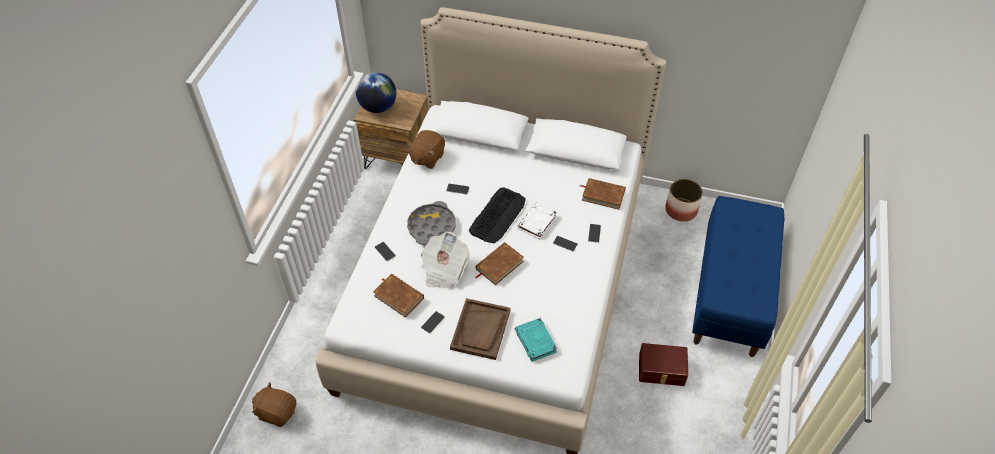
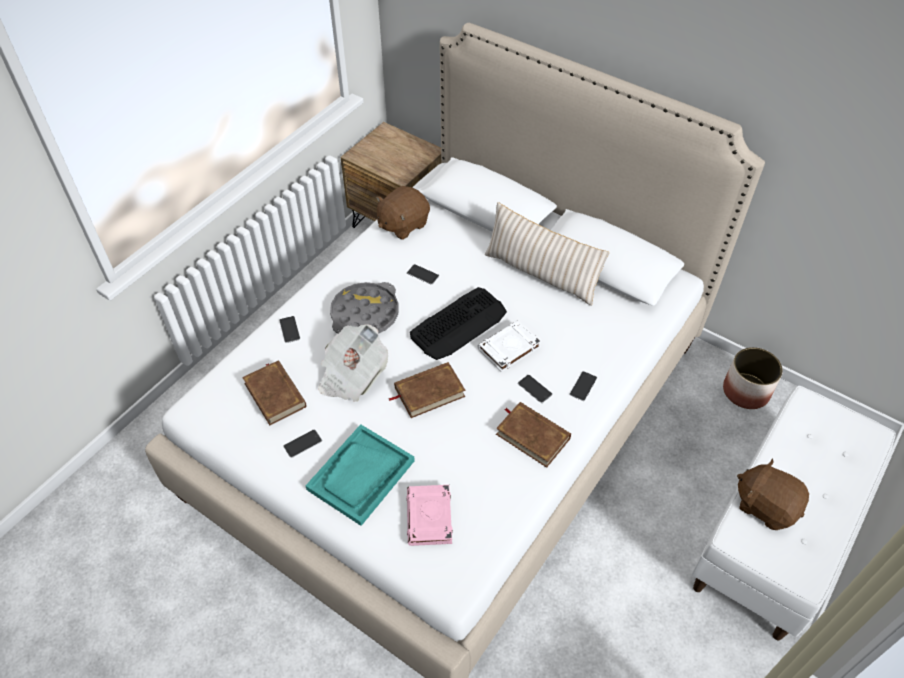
camera: 20 degrees right, 0 degrees up
brown plush toy [252,382,296,427] -> brown plush toy moved to [737,458,809,530]
globe [356,72,396,113] -> none
brown tray [450,298,510,360] -> turquoise tray [306,424,415,526]
turquoise book [515,318,557,362] -> pink book [406,485,453,546]
brown book [580,178,626,210] -> brown book moved to [496,402,571,468]
brown storage box [639,343,688,386] -> none
blue bench [692,196,784,357] -> white bench [691,386,896,641]
none -> beige pillow [485,202,609,306]

